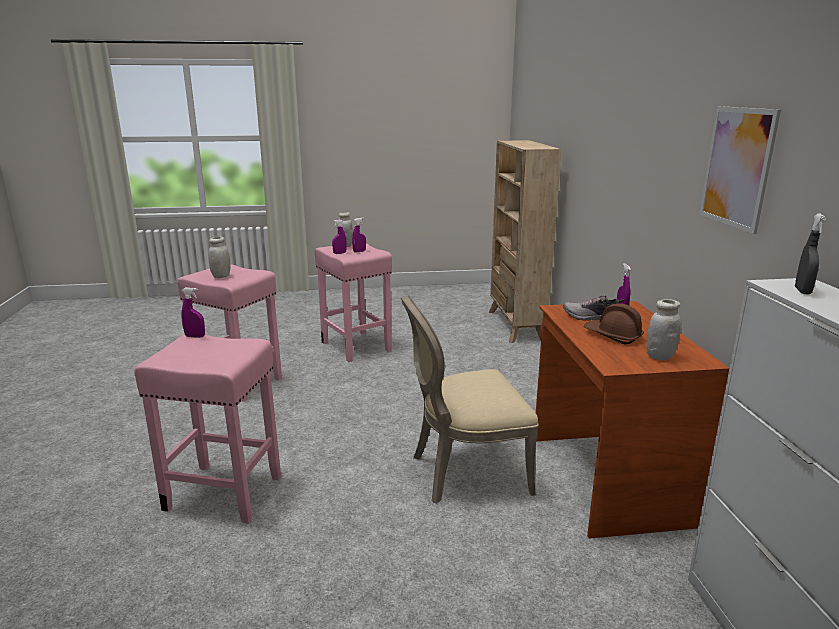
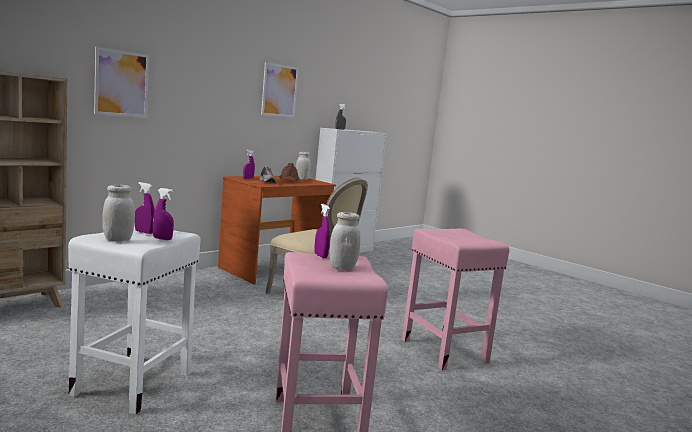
camera: 130 degrees left, 10 degrees down
purple spray bottle [181,288,205,338] -> purple spray bottle moved to [314,204,330,258]
pink stool [315,243,392,362] -> white stool [68,223,201,415]
none -> picture [94,47,149,118]

